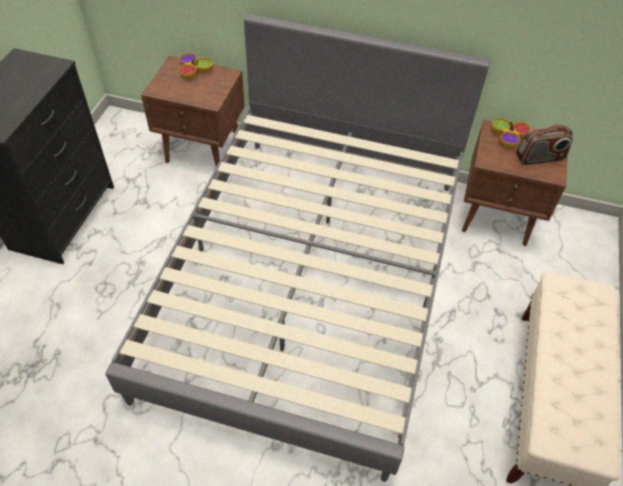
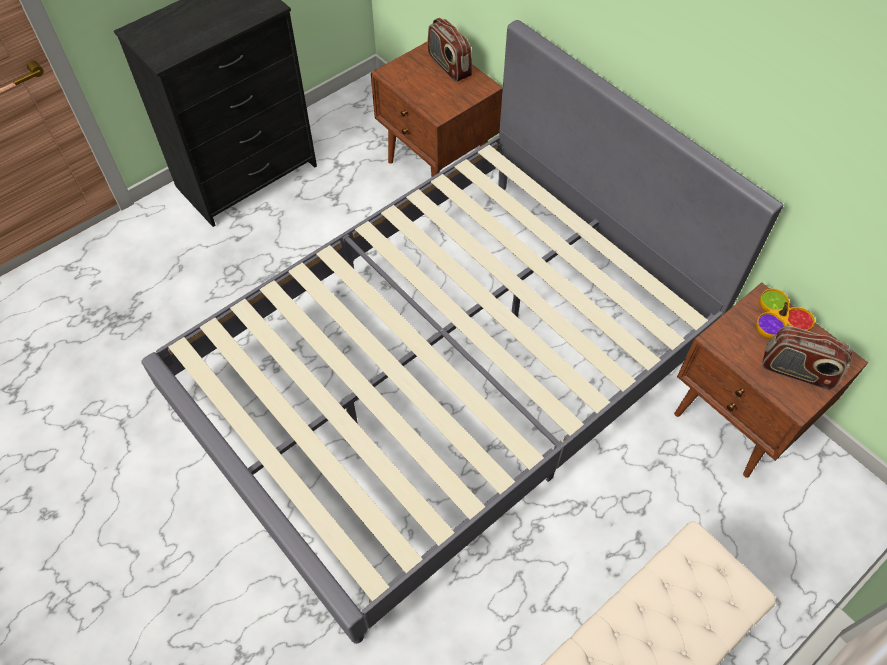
camera: 35 degrees right, 5 degrees up
bowl [179,53,213,79] -> radio [427,18,472,82]

